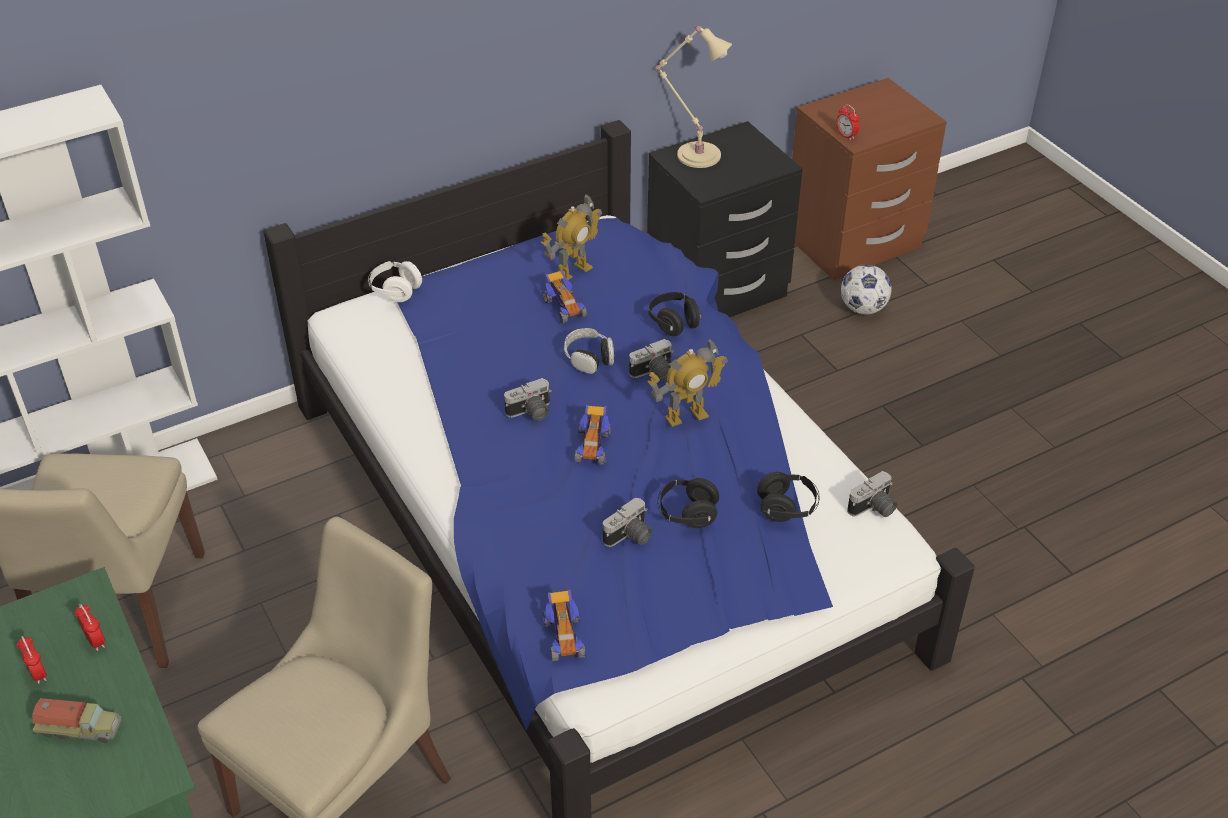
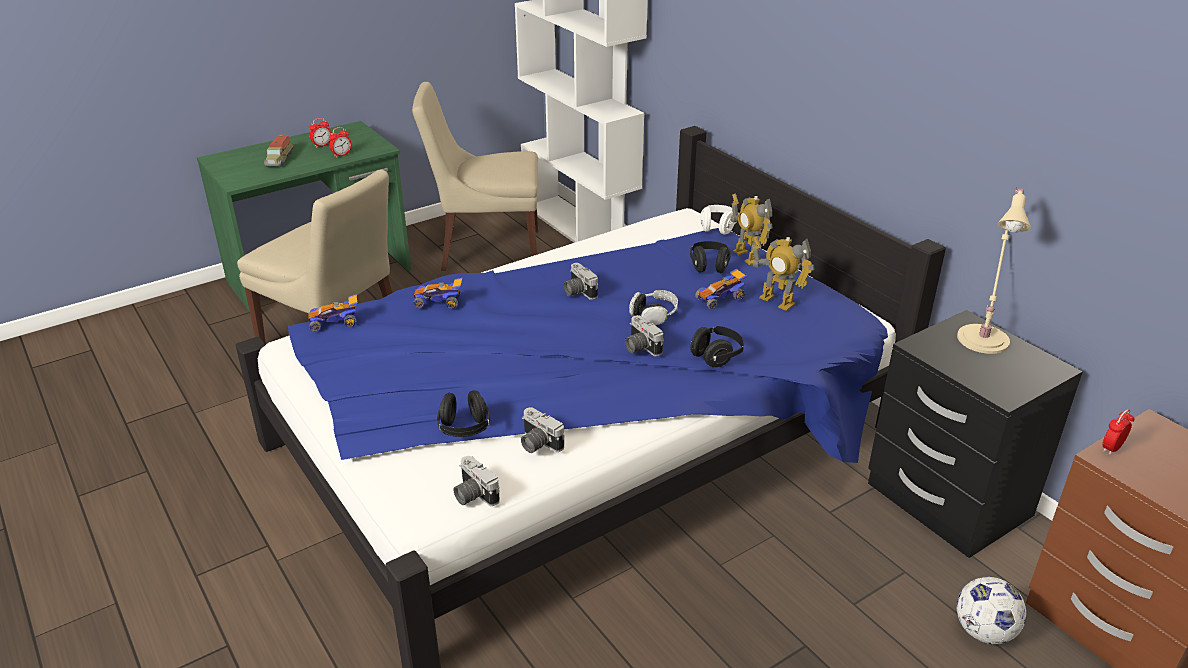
camera: 85 degrees right, 10 degrees down
toy car [575,405,611,465] -> toy car moved to [413,278,462,309]
camera [603,497,653,547] -> camera moved to [521,407,565,453]
toy robot [647,338,728,427] -> toy robot moved to [731,194,772,265]
black headphones [658,478,719,528] -> black headphones moved to [690,241,731,273]

